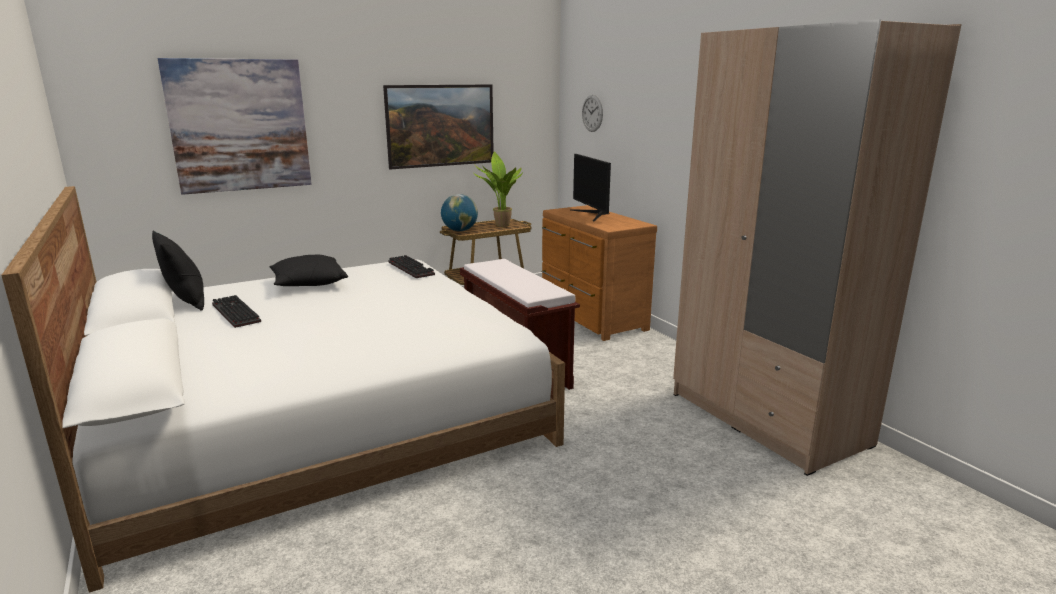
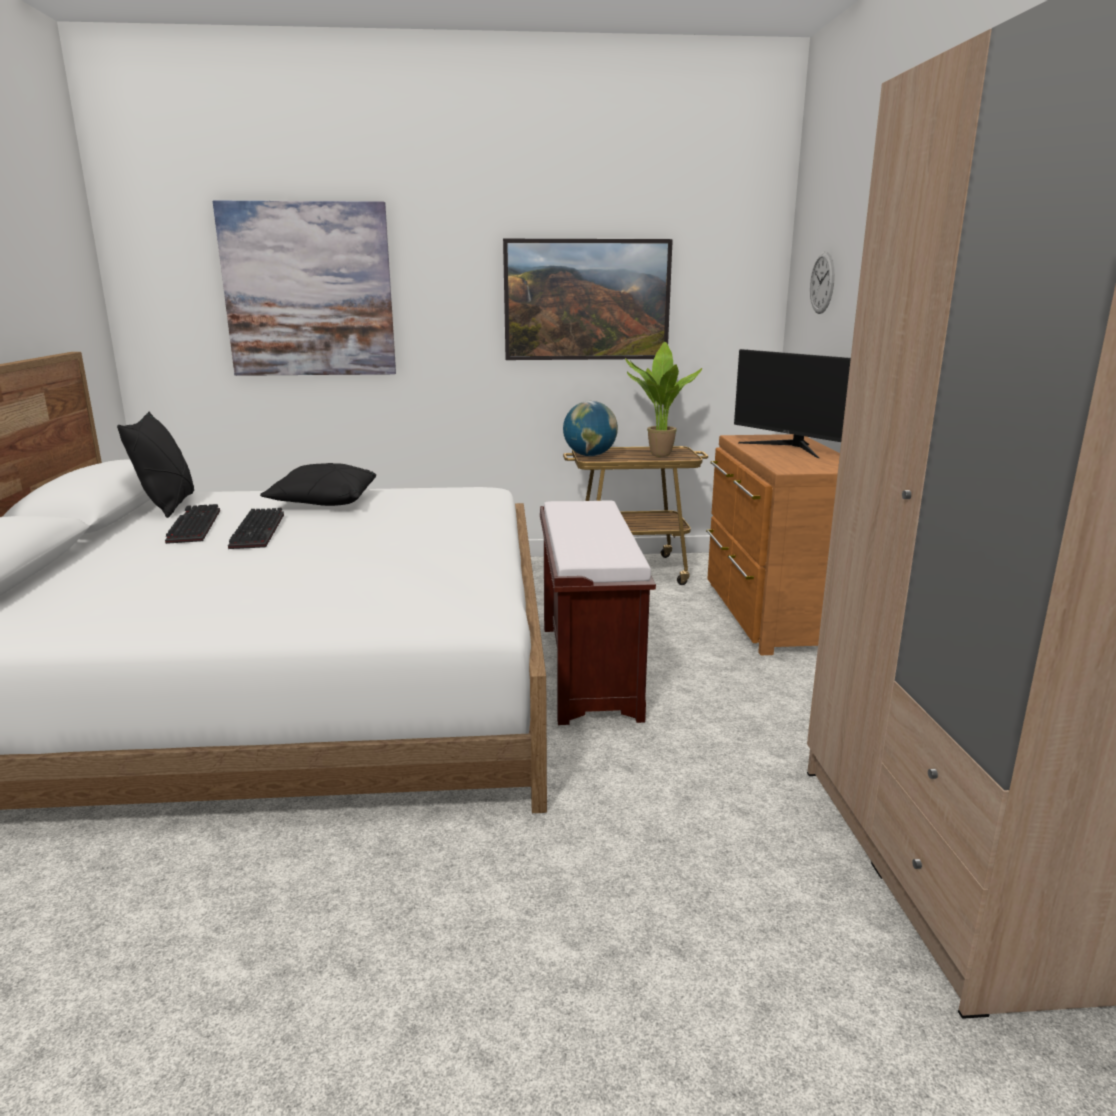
camera: 25 degrees right, 0 degrees up
keyboard [388,255,435,278] -> keyboard moved to [228,508,284,549]
monitor [570,154,611,221] -> monitor turned 45 degrees counterclockwise [734,349,851,458]

